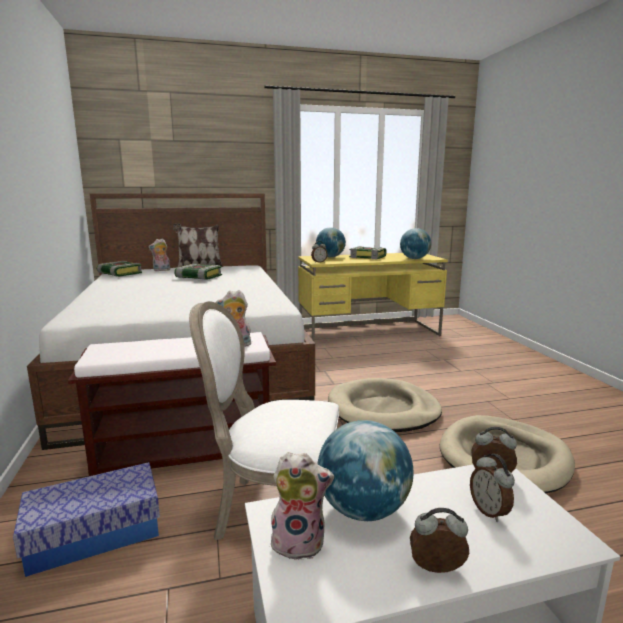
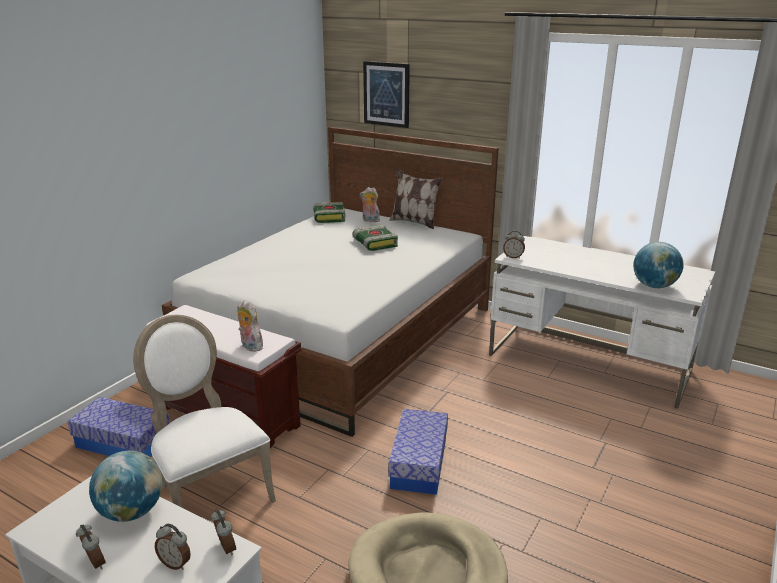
camera: 45 degrees right, 10 degrees up
plush toy [271,452,334,560] -> none
yellow desk [298,253,448,342] -> white desk [489,236,715,408]
globe [316,227,346,257] -> none
beige dog bed [328,378,442,432] -> storage box [388,409,448,495]
book [349,246,387,259] -> none
alarm clock [470,454,515,522] -> alarm clock turned 90 degrees counterclockwise [155,524,191,570]
none -> picture [363,61,410,128]

